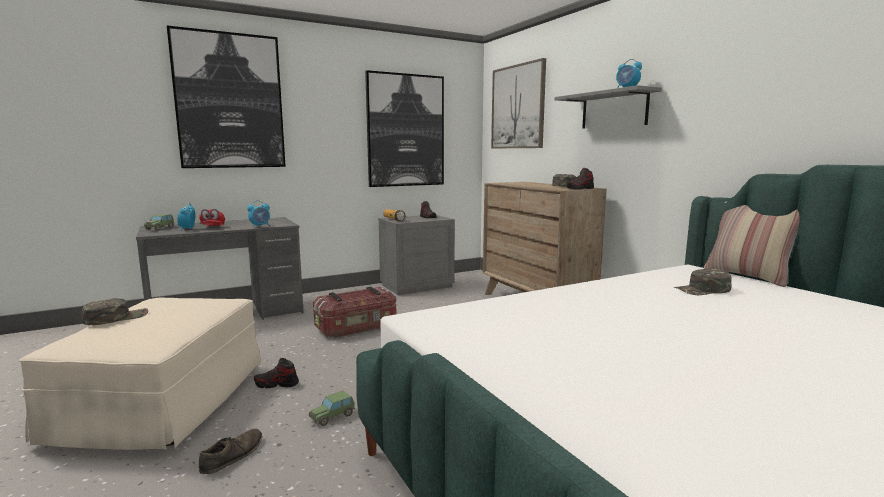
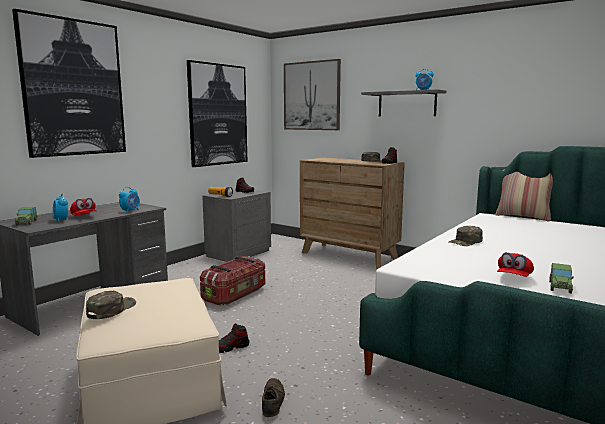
camera: 25 degrees left, 0 degrees up
toy car [308,391,355,426] -> toy car moved to [549,263,574,294]
green cap [673,268,732,295] -> green cap moved to [449,226,483,246]
none -> red cap [497,252,534,277]

